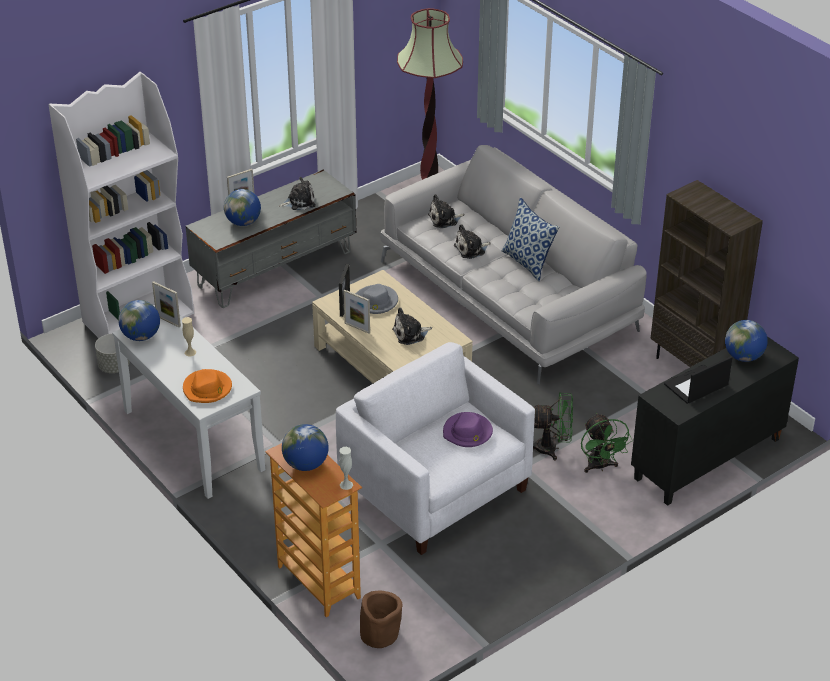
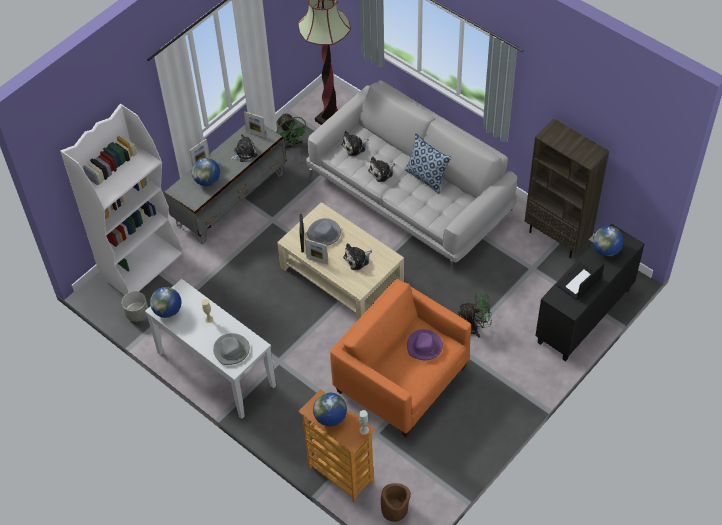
camera: 10 degrees left, 15 degrees up
picture frame [152,281,181,328] -> picture frame moved to [244,111,266,138]
orange hat [183,369,232,403] -> grey hat [213,333,250,365]
white armchair [336,342,535,555] -> orange armchair [330,279,471,437]
green fan [581,413,633,473] -> green fan moved to [276,113,308,148]

